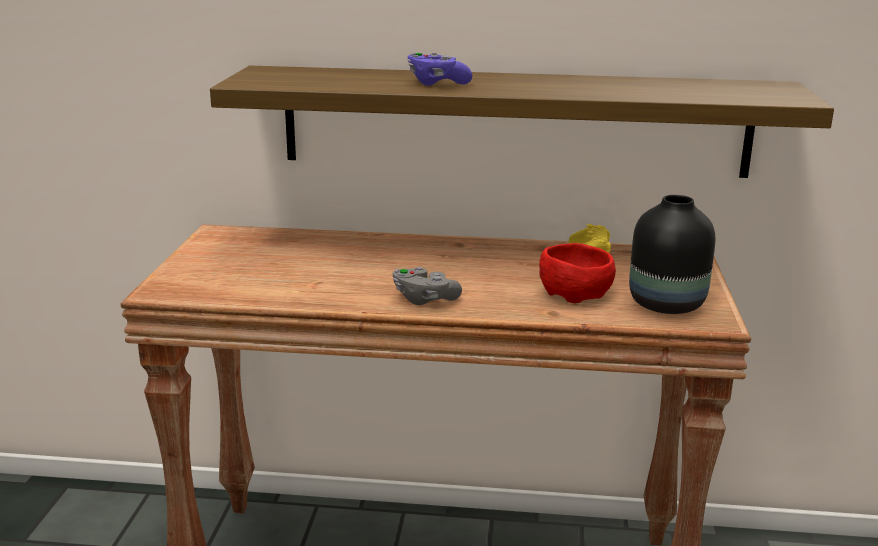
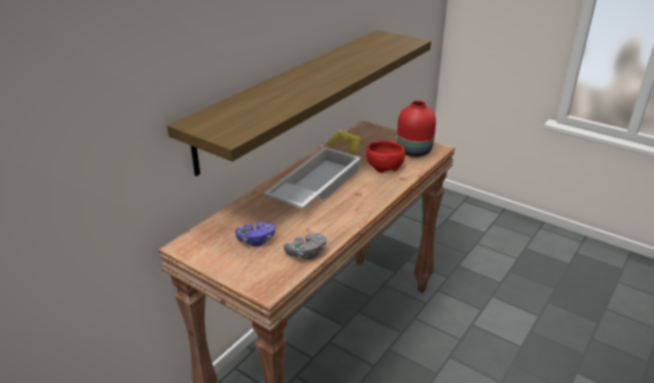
camera: 60 degrees left, 10 degrees up
grey game controller [393,267,462,305] -> grey game controller moved to [284,233,327,260]
purple game controller [407,53,473,86] -> purple game controller moved to [235,222,275,246]
black vase [629,195,715,314] -> red vase [397,101,436,157]
none -> white tray [264,147,362,209]

